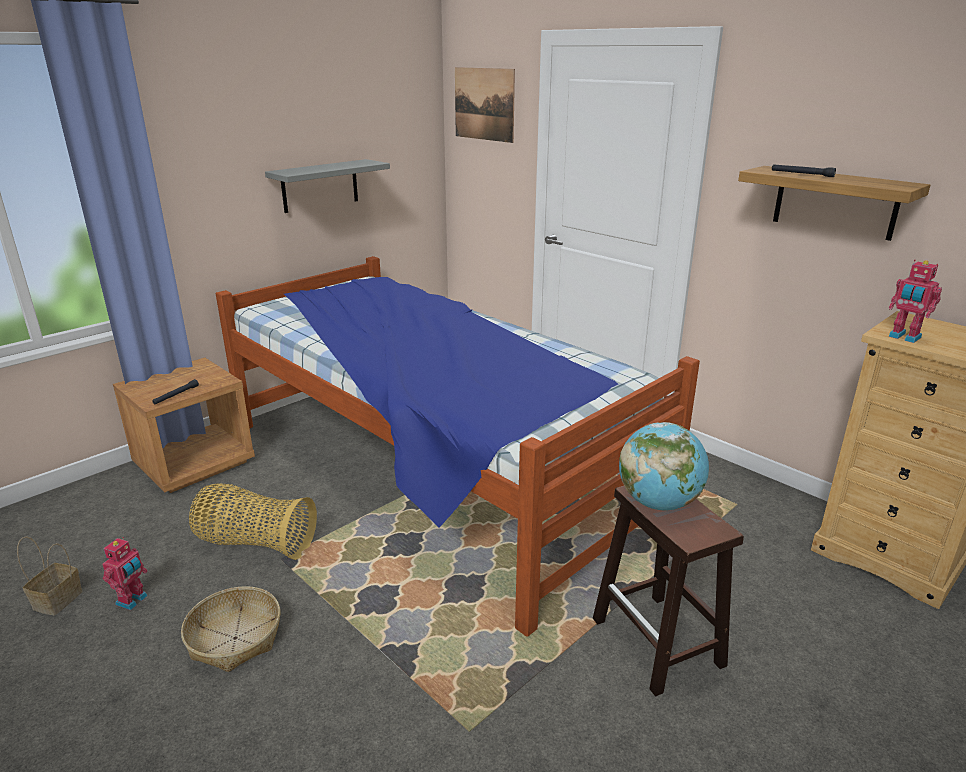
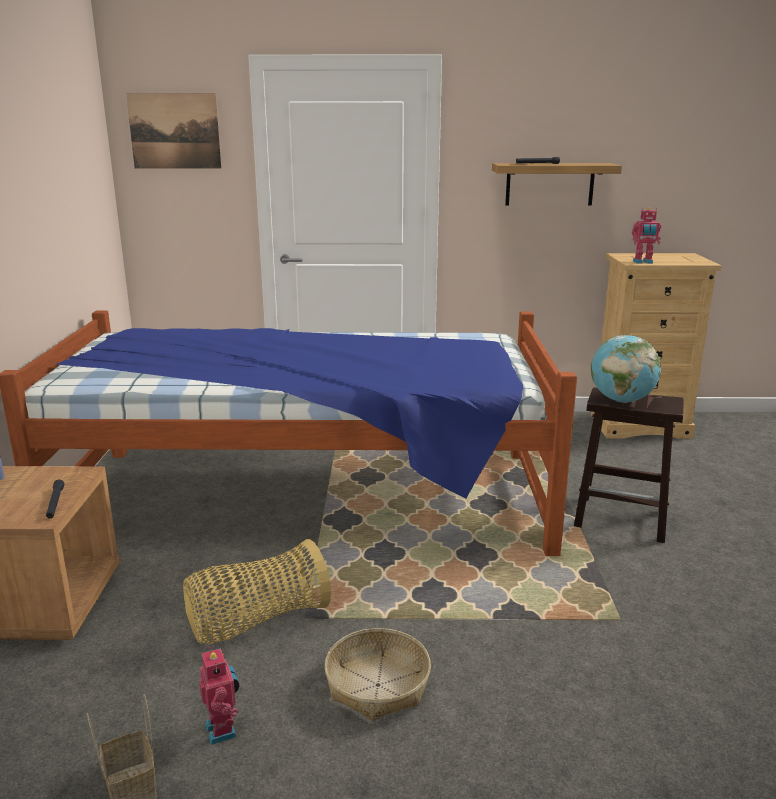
camera: 45 degrees left, 5 degrees down
grey shelf [265,159,390,213] -> none

